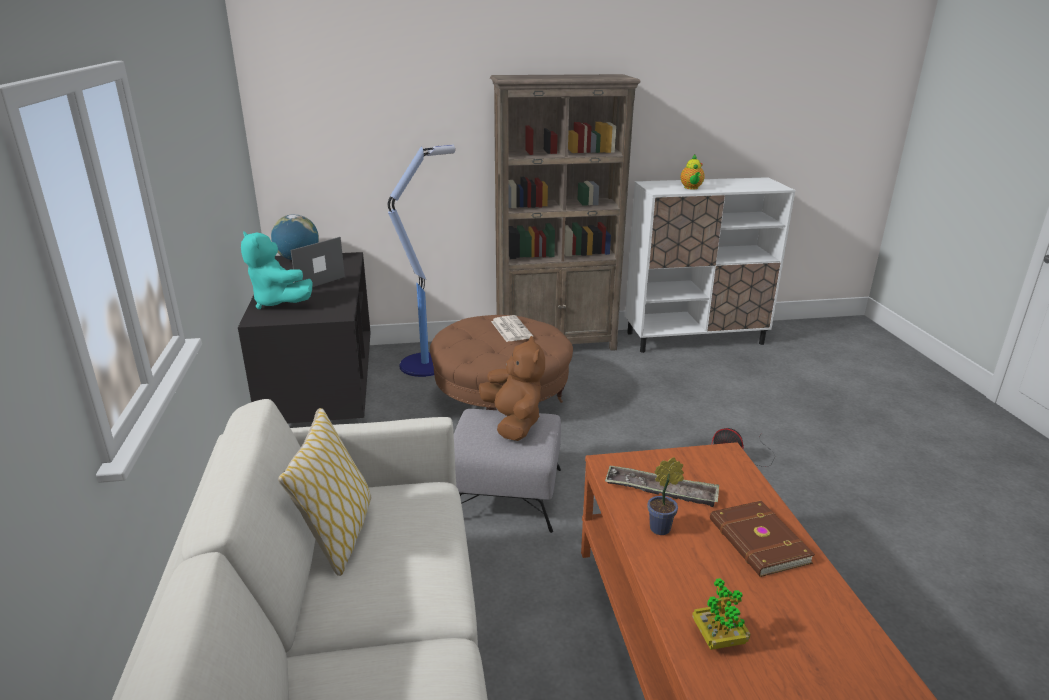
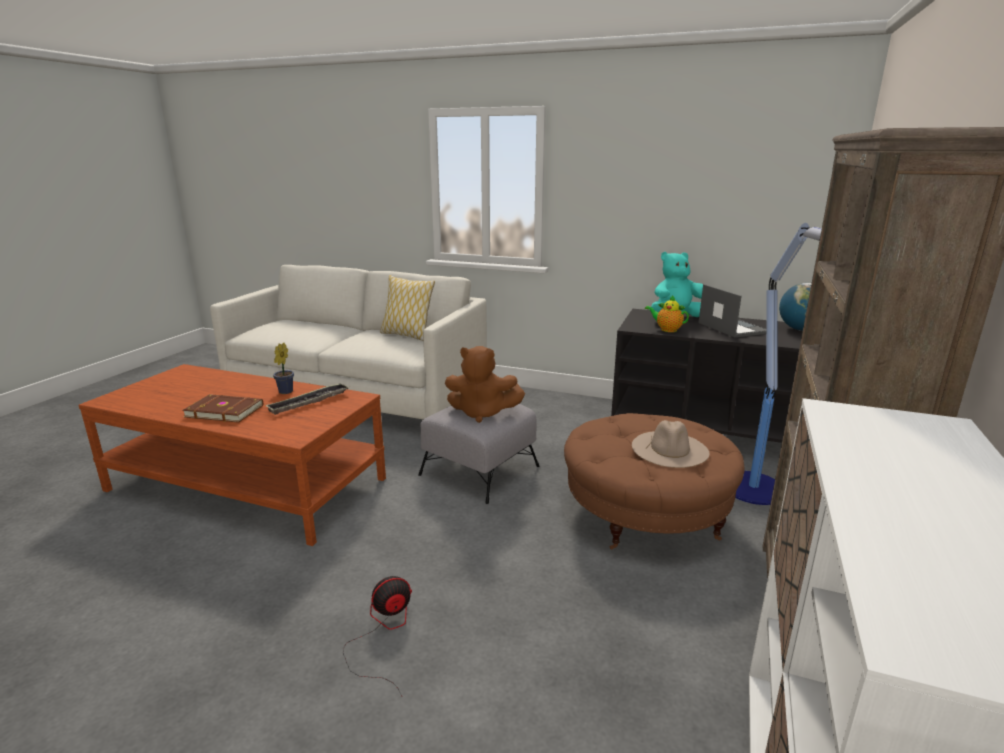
camera: 120 degrees right, 5 degrees down
newspaper [491,315,533,342] -> beige hat [632,420,709,468]
teapot [681,155,705,190] -> teapot moved to [645,295,689,332]
potted plant [692,578,750,650] -> none

